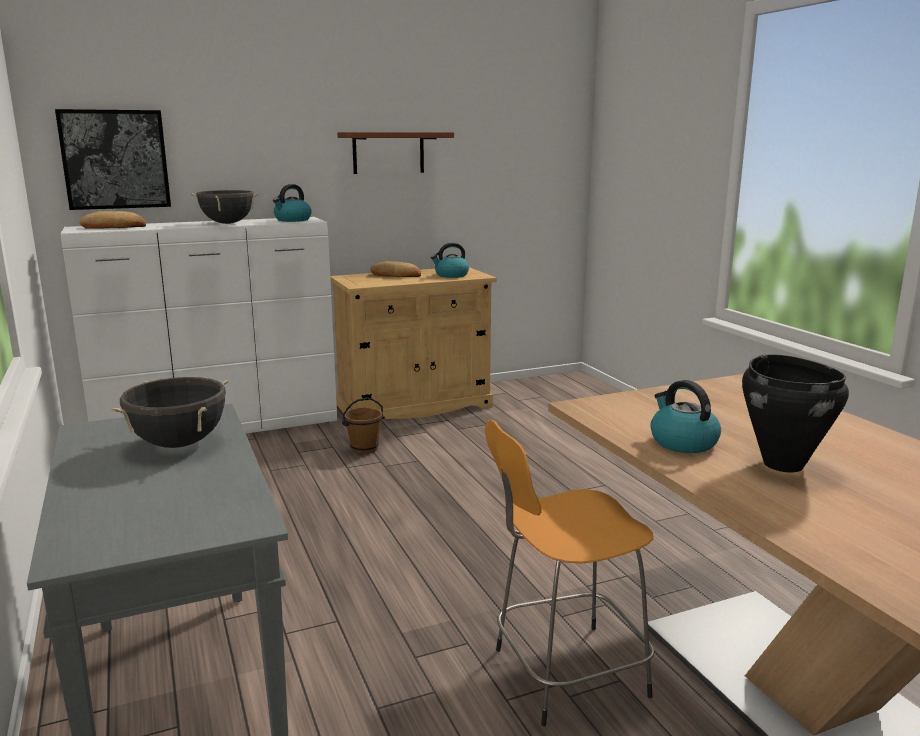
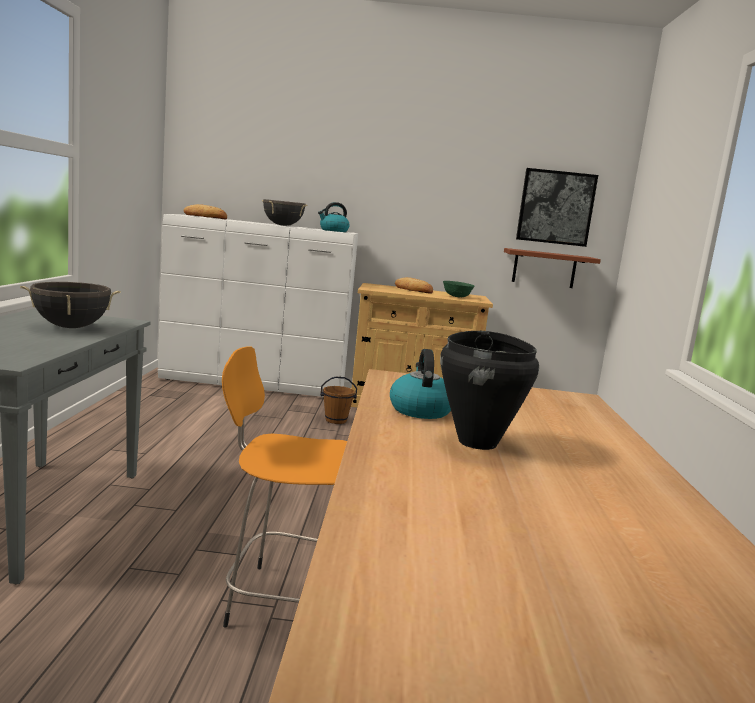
camera: 25 degrees right, 5 degrees down
picture [55,109,171,210] -> picture moved to [516,168,598,247]
brown shelf [337,132,454,174] -> brown shelf moved to [504,248,601,288]
kettle [431,243,469,278] -> green bowl [443,281,475,297]

